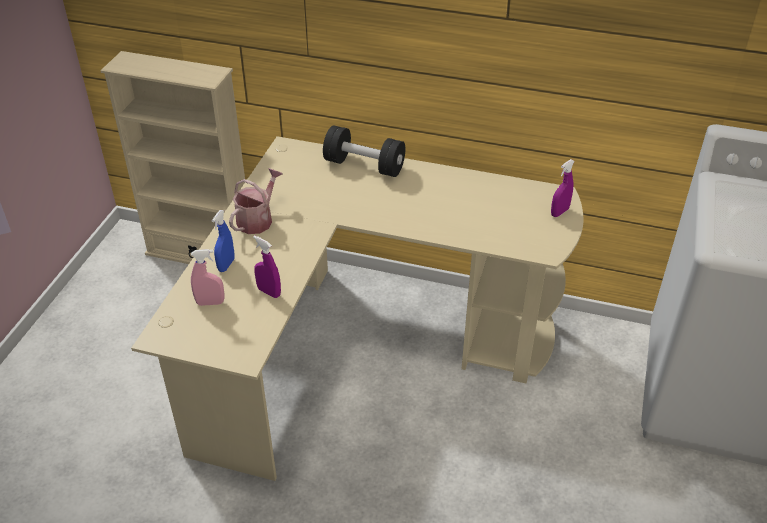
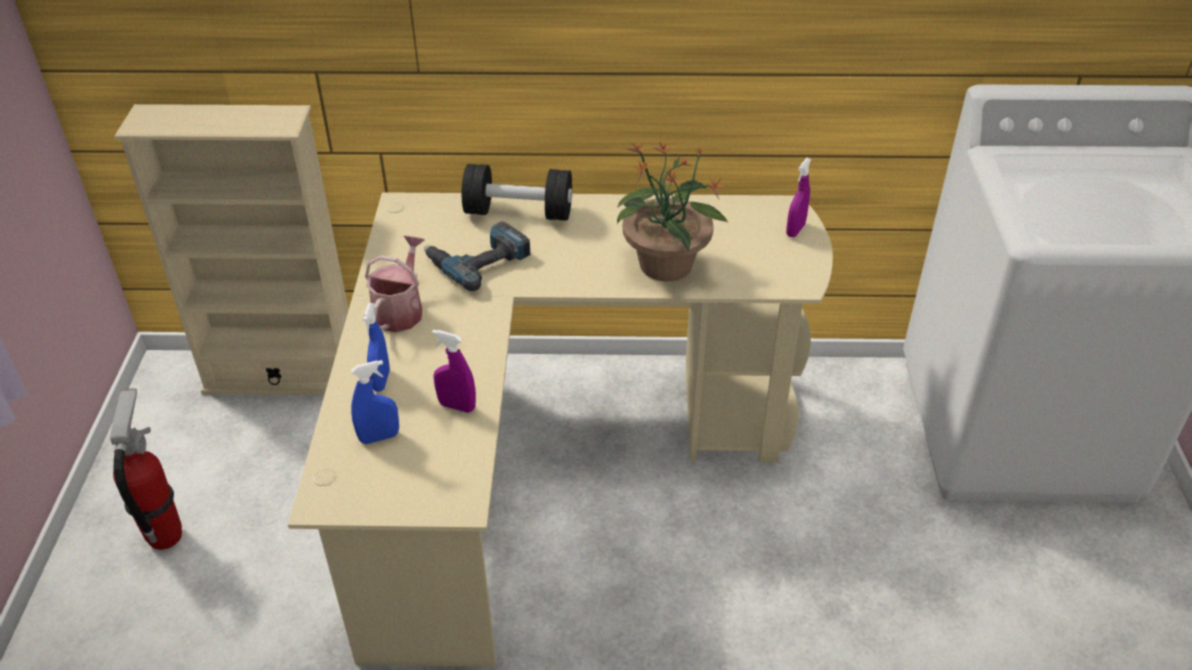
camera: 15 degrees left, 0 degrees up
pink spray bottle [191,249,224,306] -> blue spray bottle [351,360,399,444]
none -> fire extinguisher [110,388,182,550]
none -> power drill [424,221,530,291]
none -> potted plant [617,139,729,281]

